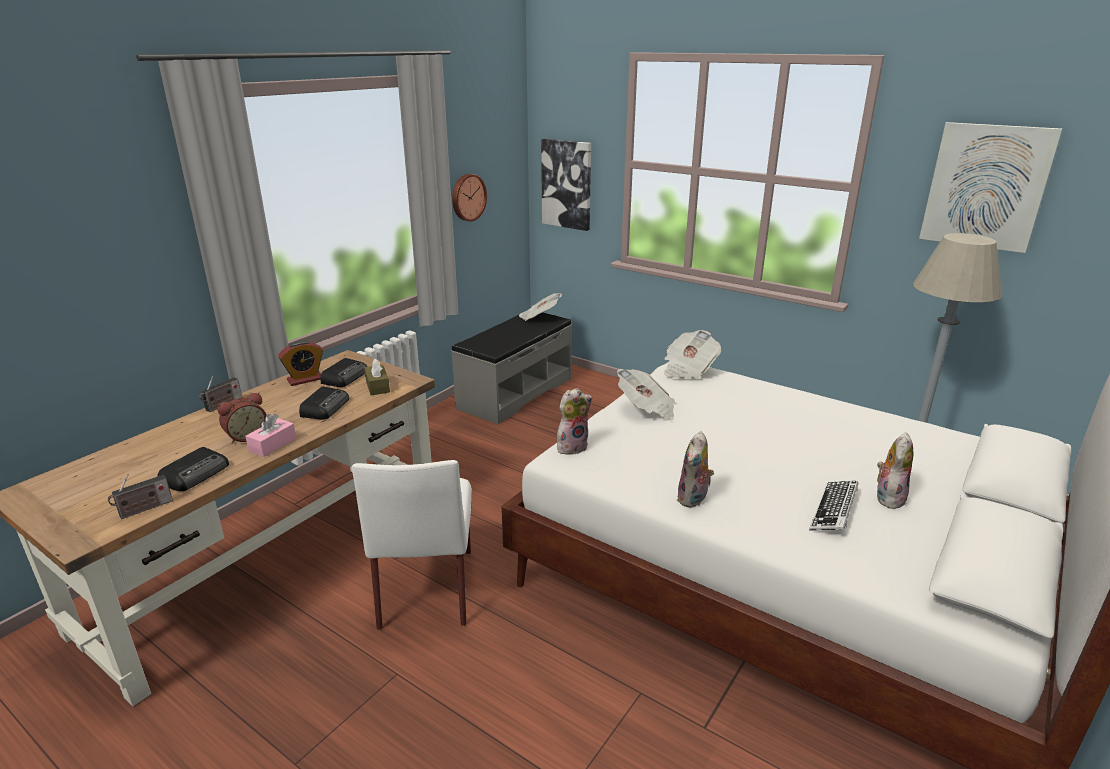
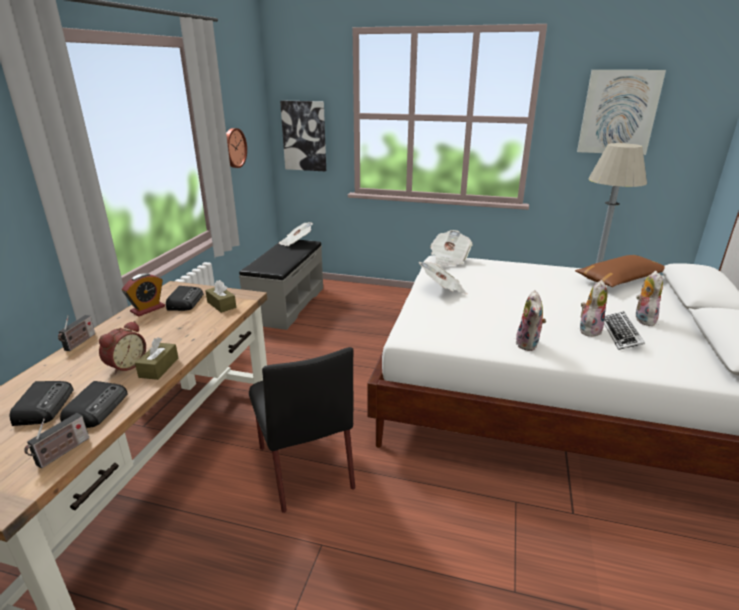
camera: 20 degrees left, 0 degrees up
pink tissue box [245,413,296,457] -> brown tissue box [135,337,178,380]
radio [299,386,349,419] -> radio moved to [10,381,73,426]
white chair [352,460,472,630] -> black chair [249,347,355,513]
plush toy [557,388,592,455] -> plush toy moved to [580,280,608,337]
none -> brown pillow [575,255,665,287]

